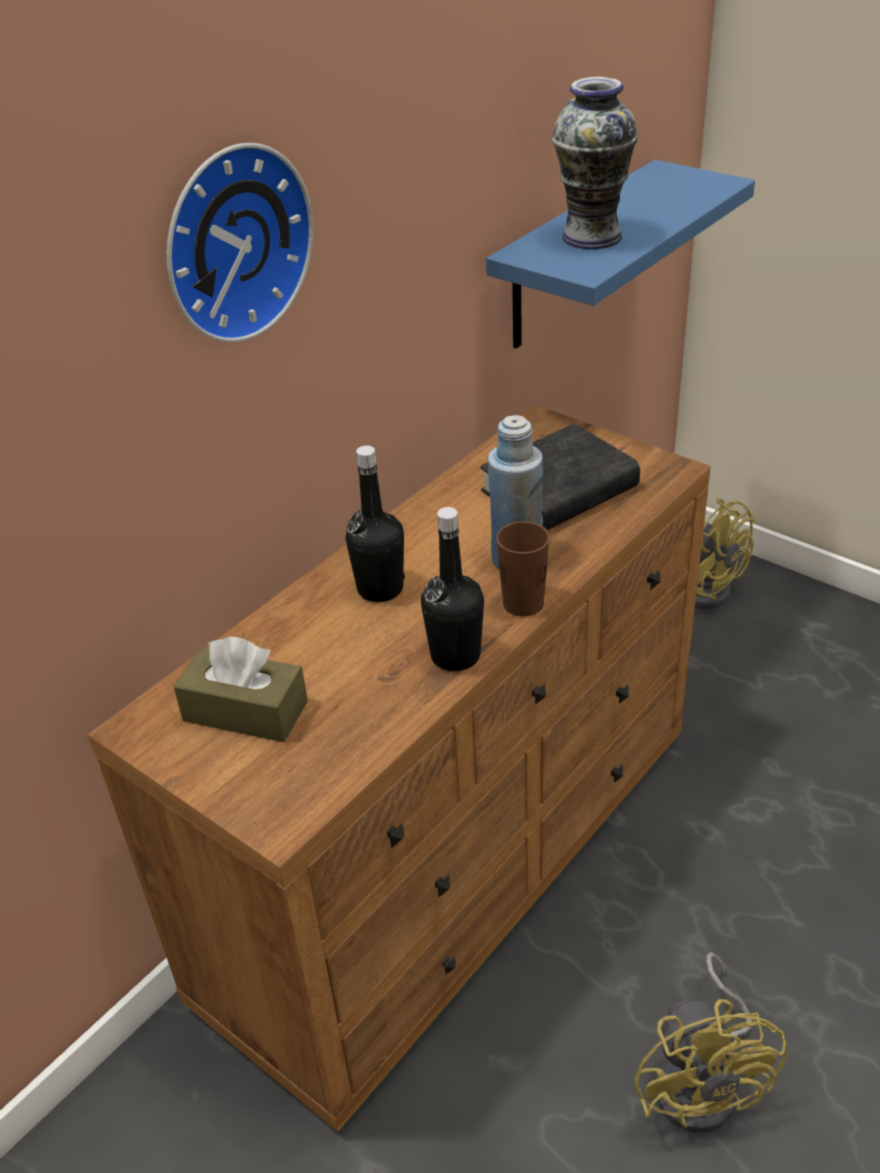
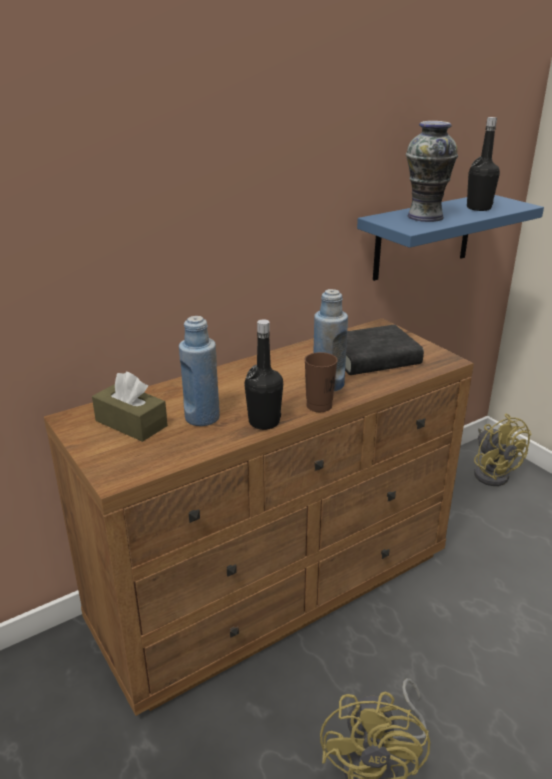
camera: 15 degrees right, 10 degrees down
wall clock [167,143,313,343] -> none
black bottle [346,446,405,602] -> black bottle moved to [467,117,500,211]
none -> blue bottle [179,316,220,426]

